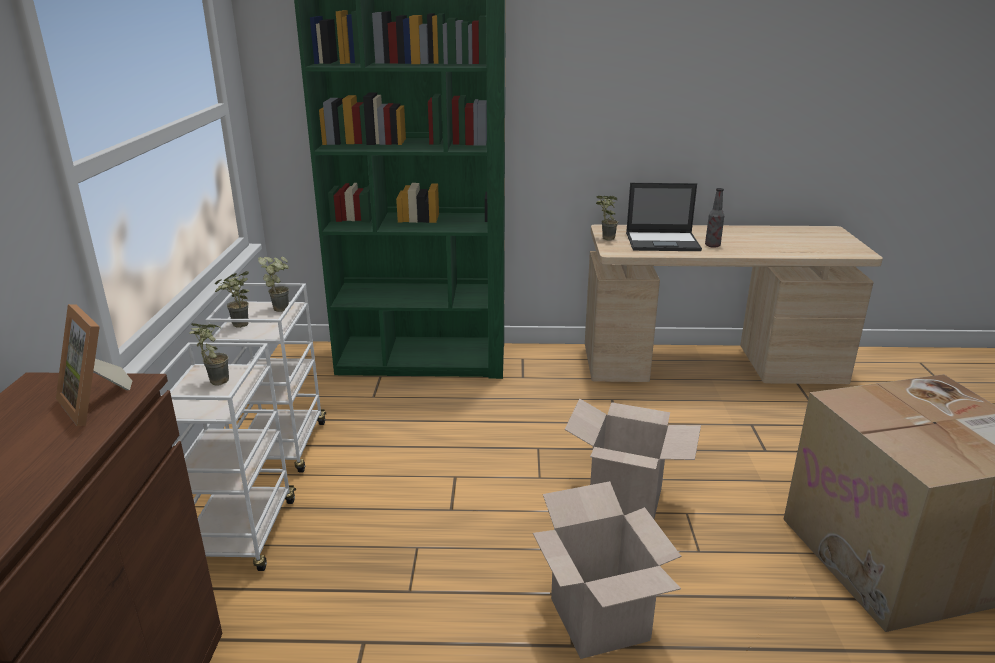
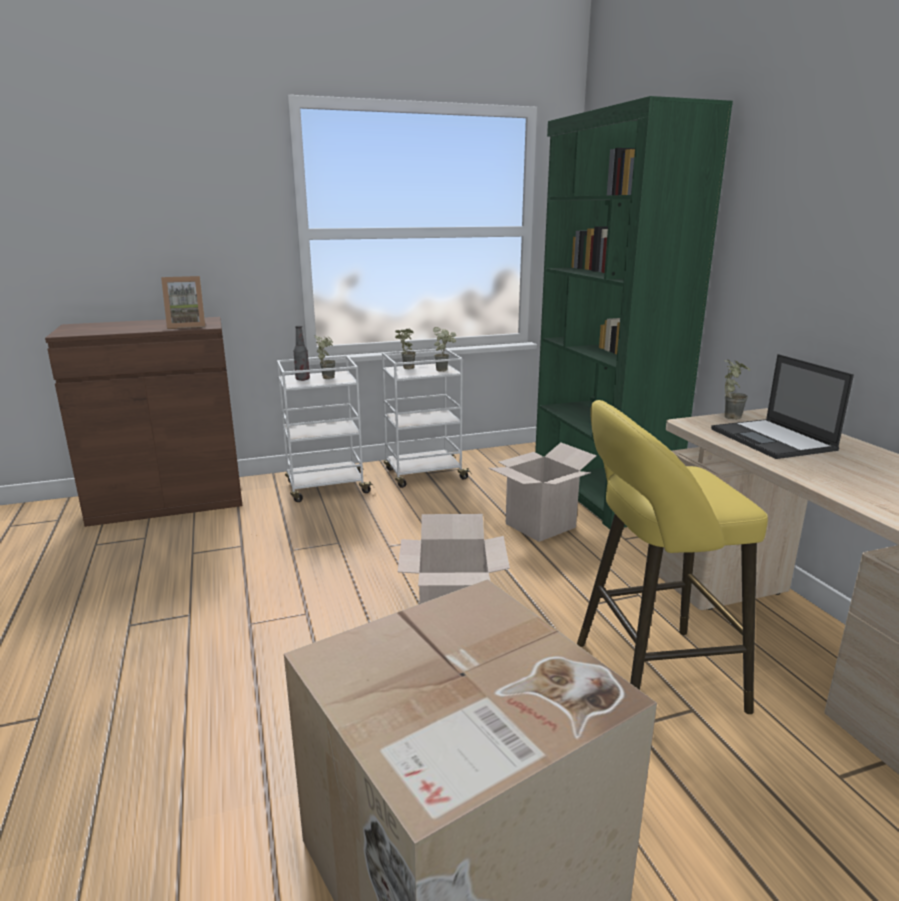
camera: 70 degrees right, 5 degrees down
picture frame [56,304,132,426] -> picture frame turned 135 degrees counterclockwise [161,276,206,329]
cardboard box [533,481,682,659] -> cardboard box moved to [489,442,597,542]
bottle [705,188,724,248] -> bottle moved to [294,326,310,381]
none -> yellow stool [577,400,768,714]

